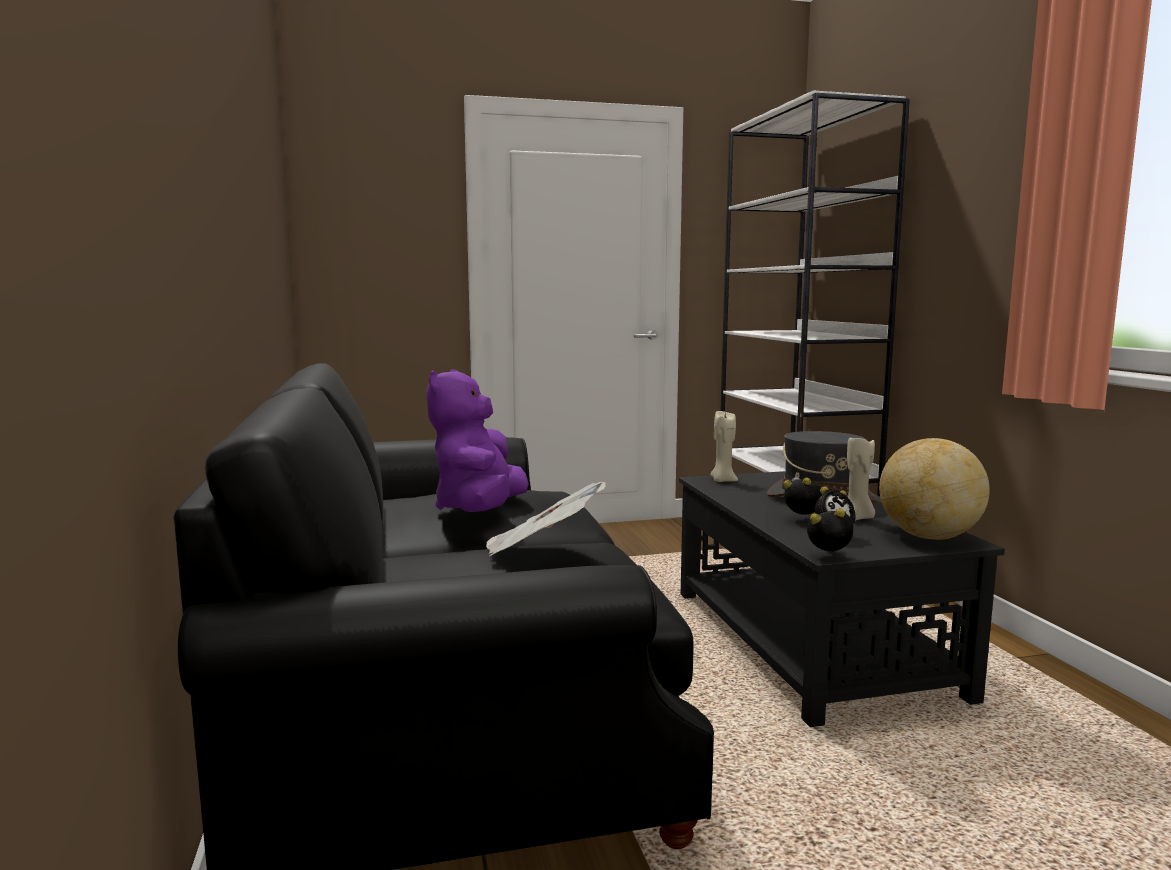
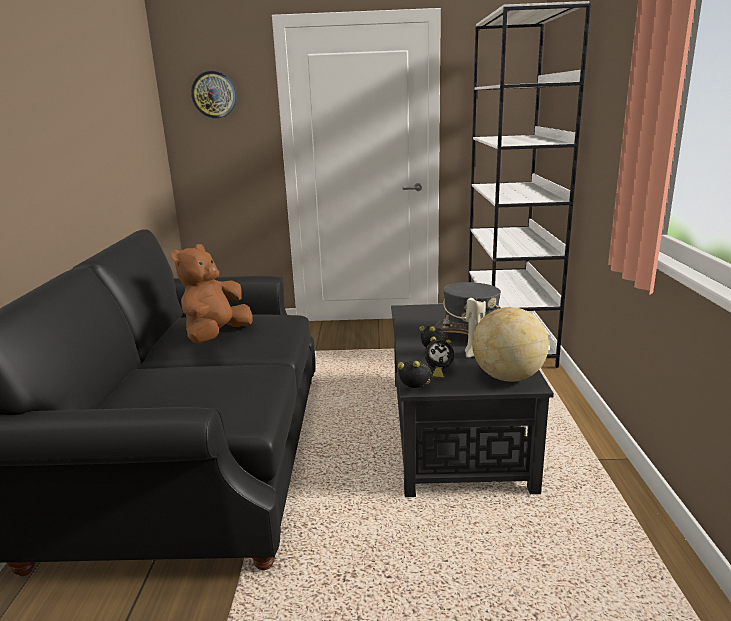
camera: 15 degrees right, 10 degrees up
purple plush toy [426,369,529,512] -> brown plush toy [171,244,252,343]
newspaper [486,482,606,556] -> none
beige candle [710,411,738,482] -> none
none -> wall clock [191,71,237,118]

